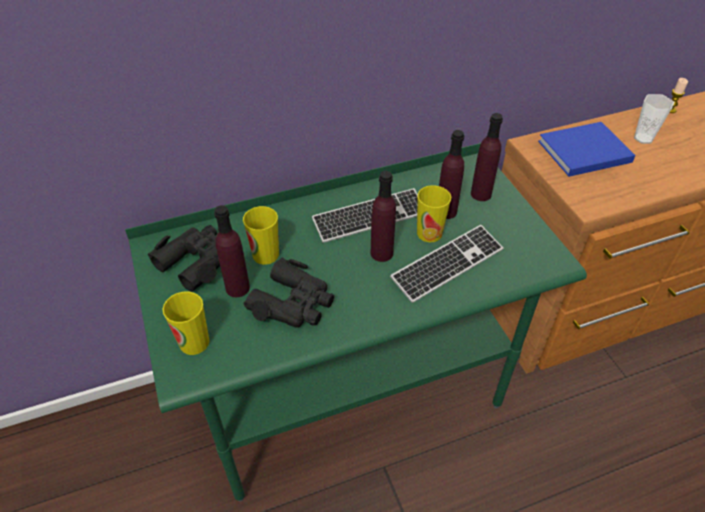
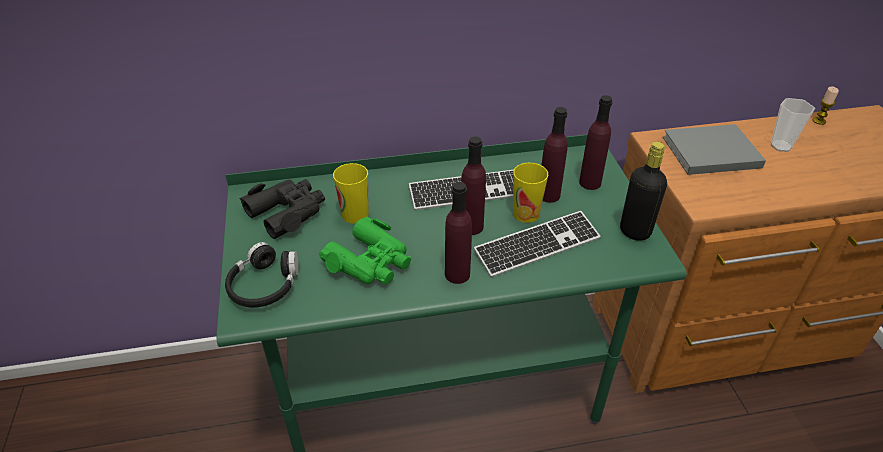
camera: 10 degrees right, 5 degrees down
cup [163,292,210,355] -> black headphones [225,242,299,307]
purple bottle [214,205,250,297] -> purple bottle moved to [445,182,472,284]
black binoculars [243,258,334,328] -> green binoculars [319,216,411,285]
blue book [538,122,636,177] -> grey book [663,124,766,175]
none -> black bottle [620,142,667,241]

